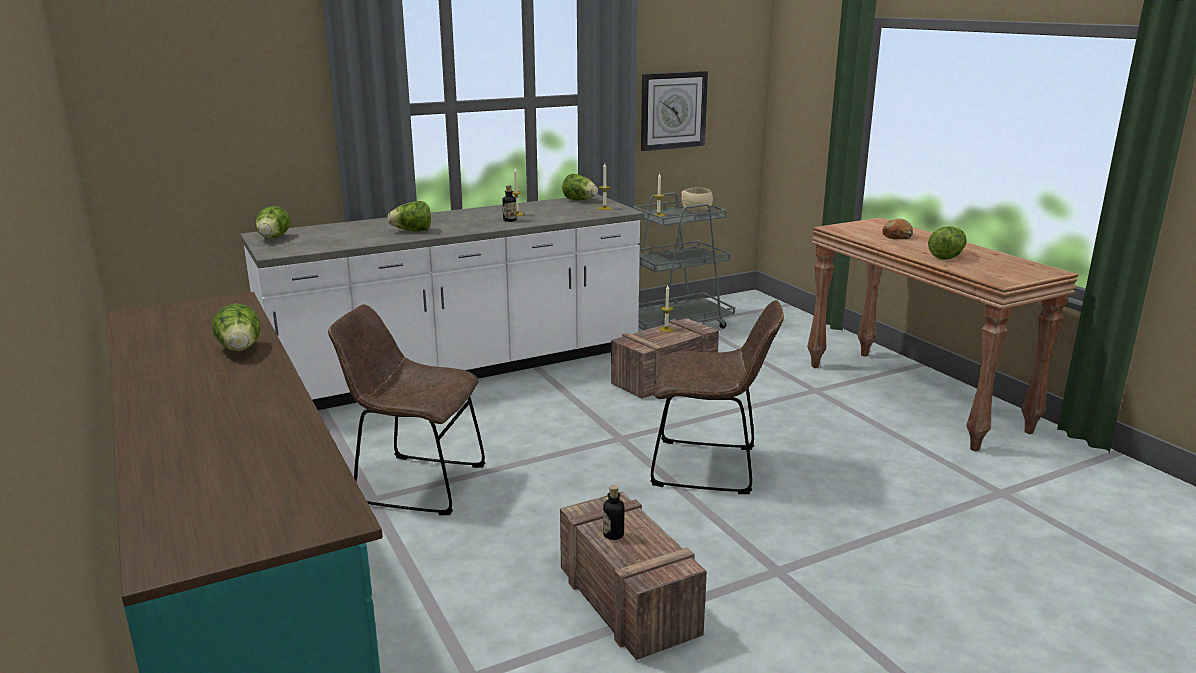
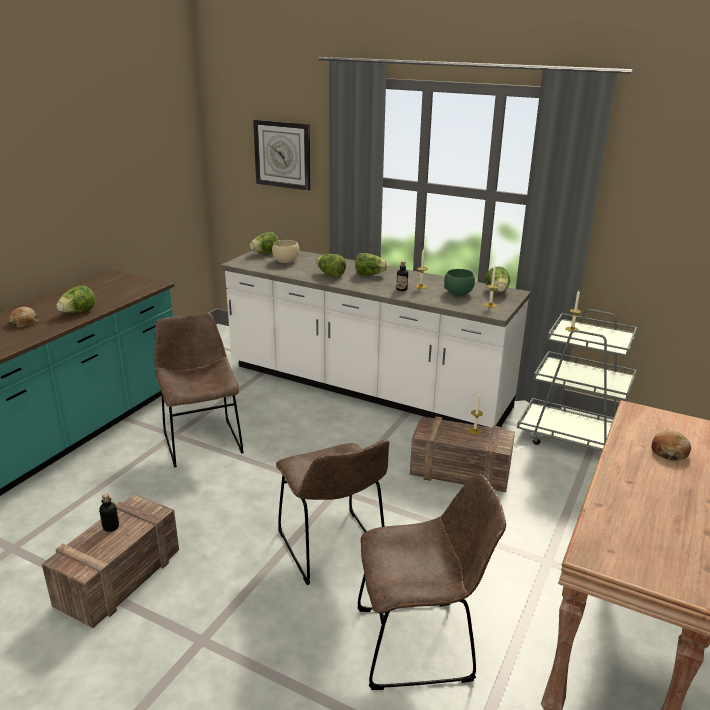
camera: 55 degrees right, 5 degrees up
wall clock [641,71,708,151] -> wall clock moved to [253,119,311,191]
beige bowl [681,188,713,214] -> beige bowl moved to [272,240,299,263]
lettuce [928,226,967,260] -> lettuce moved to [355,253,387,276]
none -> bread [8,307,38,327]
none -> brown chair [358,474,506,690]
none -> green bowl [444,269,475,296]

